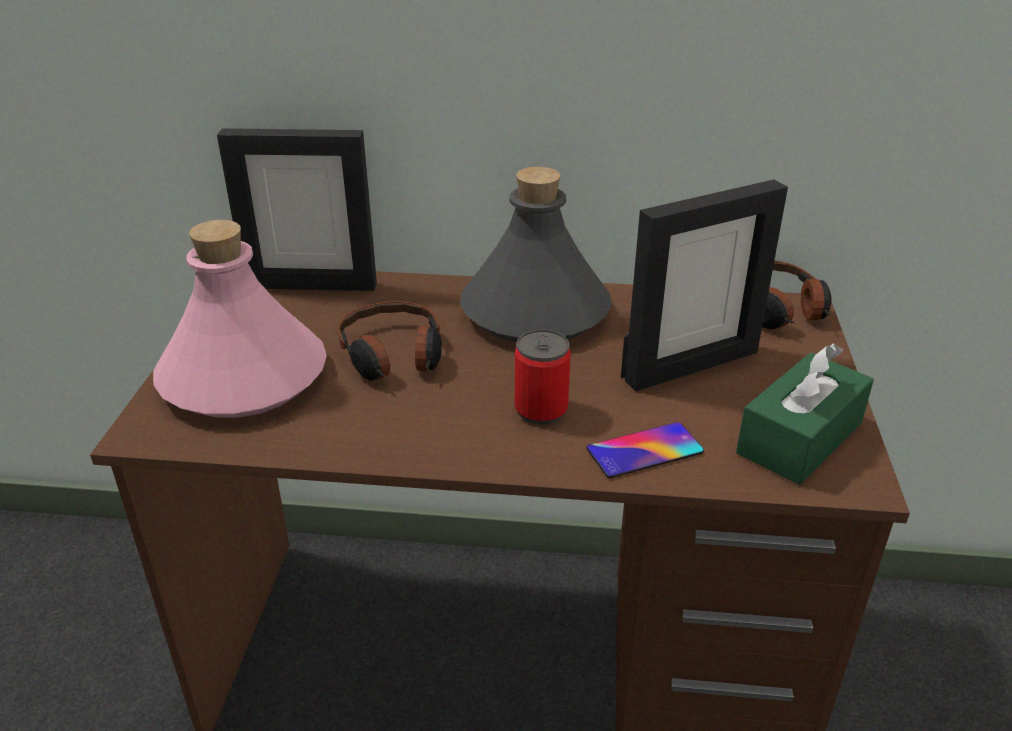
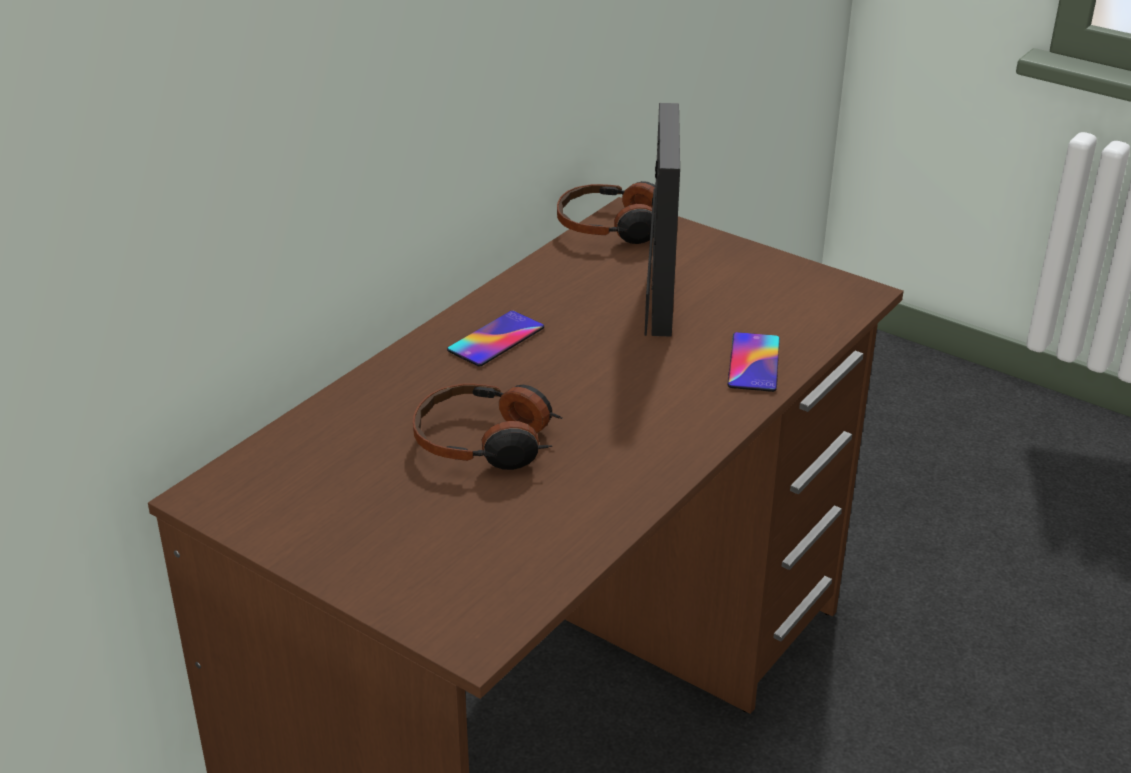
camera: 60 degrees left, 0 degrees up
pink bottle [153,220,327,418] -> none
picture frame [217,128,377,291] -> none
grey bottle [460,167,611,342] -> phone [447,311,544,367]
can [515,330,571,425] -> none
green tissue box [736,343,874,485] -> none

